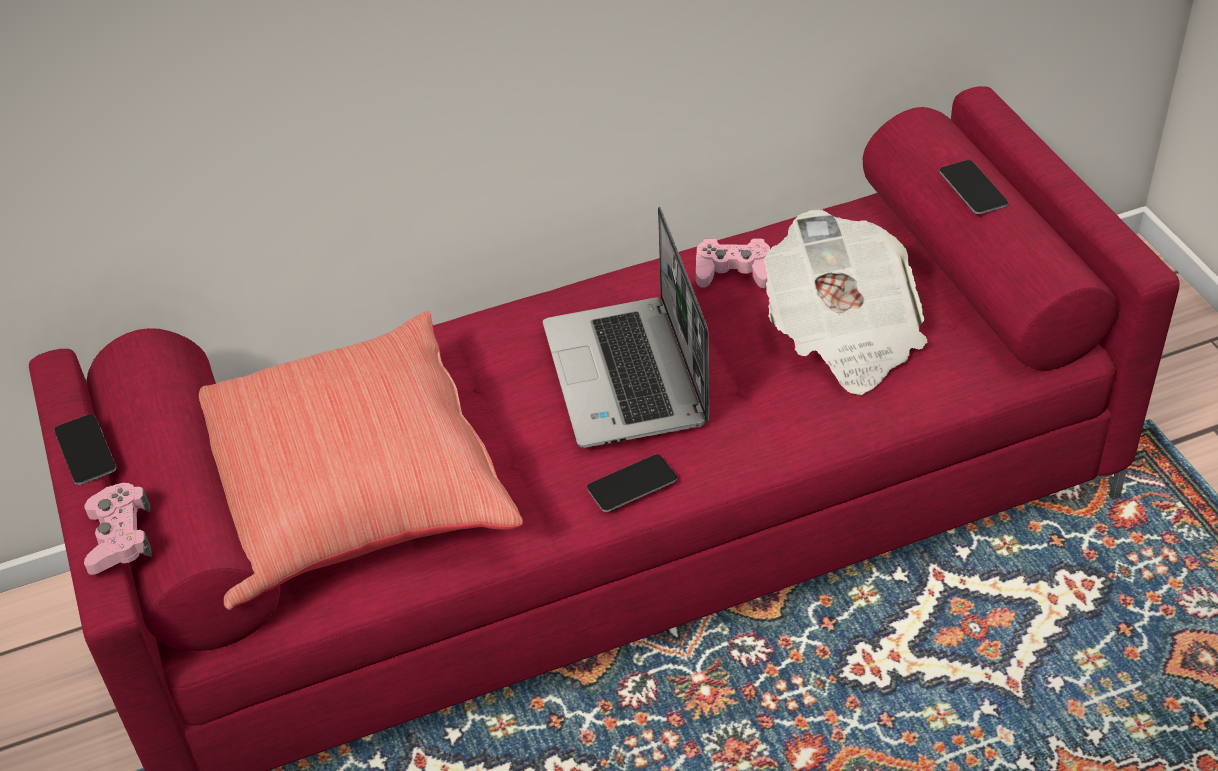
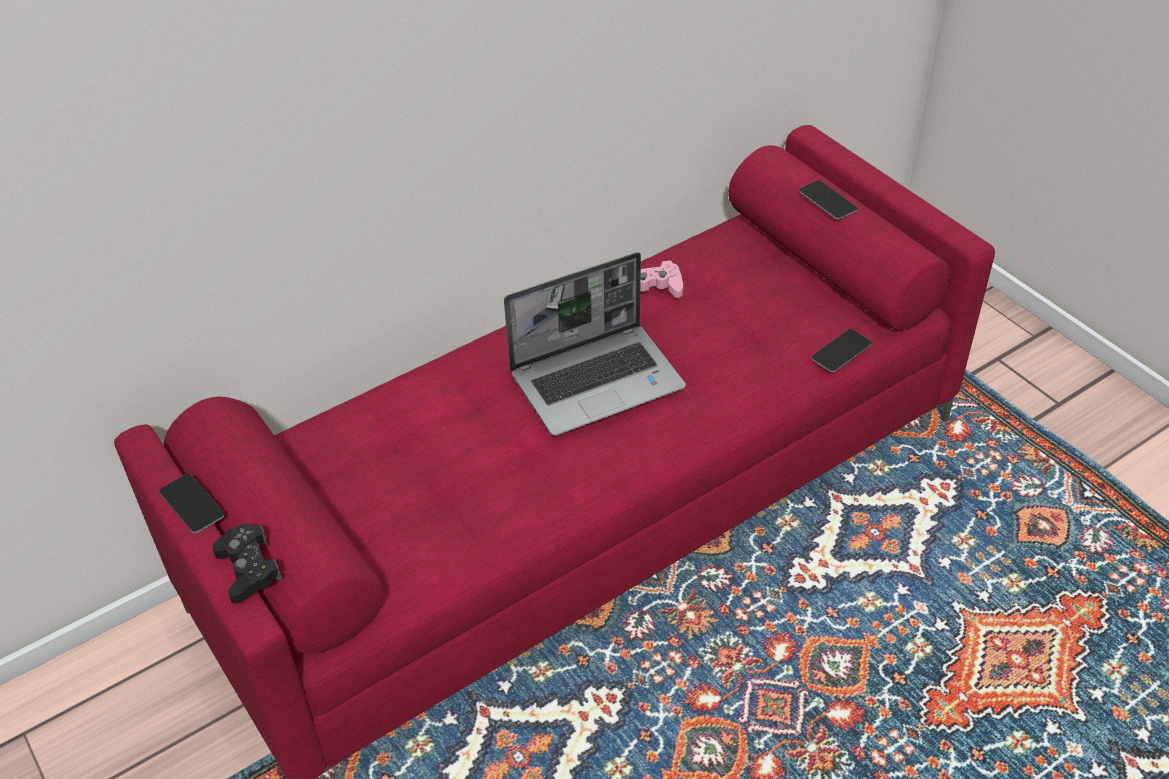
camera: 15 degrees left, 0 degrees up
pink game controller [84,483,152,575] -> black game controller [212,524,283,604]
red pillow [199,311,523,610] -> none
laptop [543,207,709,448] -> laptop turned 90 degrees counterclockwise [504,252,686,436]
phone [587,454,677,512] -> phone moved to [812,329,872,372]
newspaper [764,209,927,395] -> none

